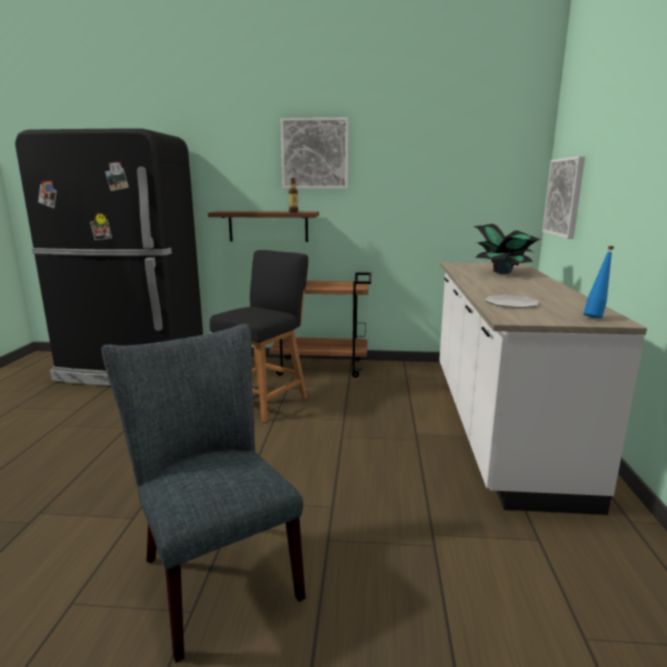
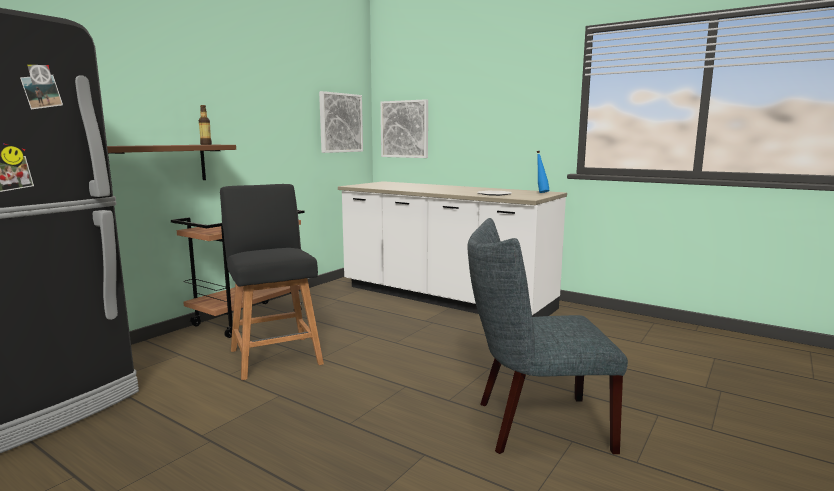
camera: 60 degrees left, 5 degrees down
picture [281,118,348,189] -> picture moved to [319,91,363,153]
potted plant [474,224,541,274] -> none

